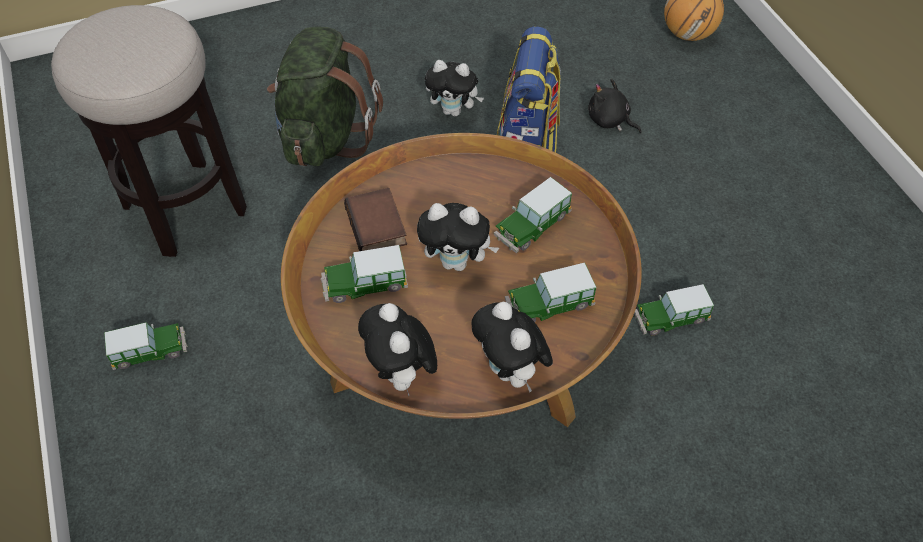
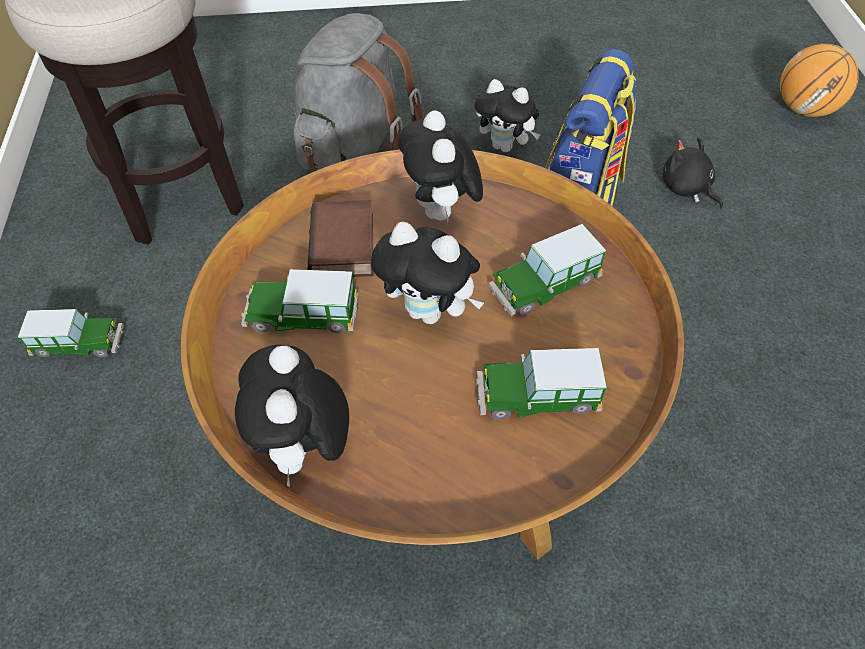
camera: 15 degrees right, 0 degrees up
green backpack [267,26,383,166] -> grey backpack [293,13,423,172]
plush toy [471,301,553,393] -> plush toy moved to [398,111,483,224]
toy car [634,284,714,335] -> none

